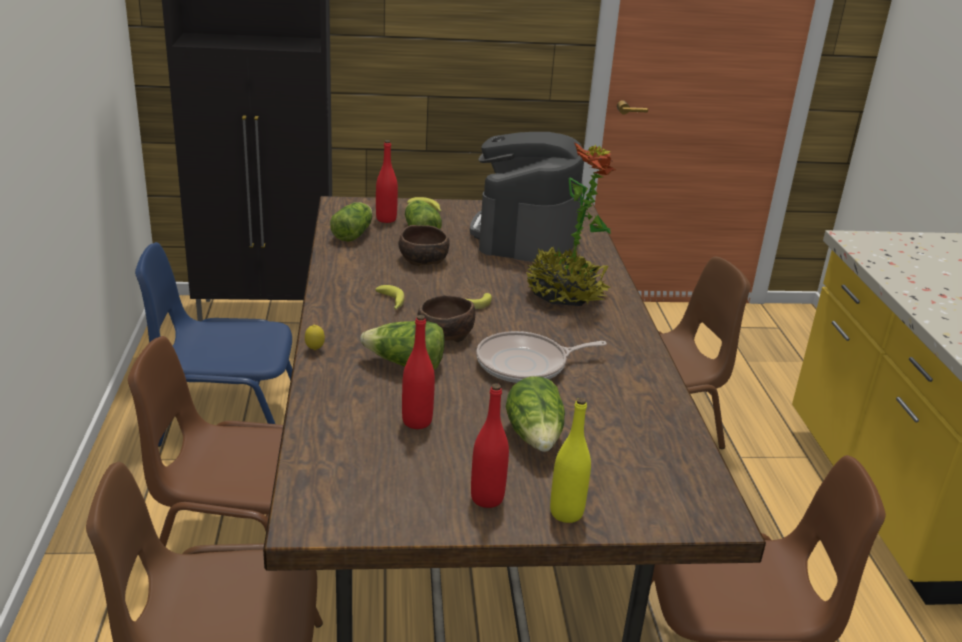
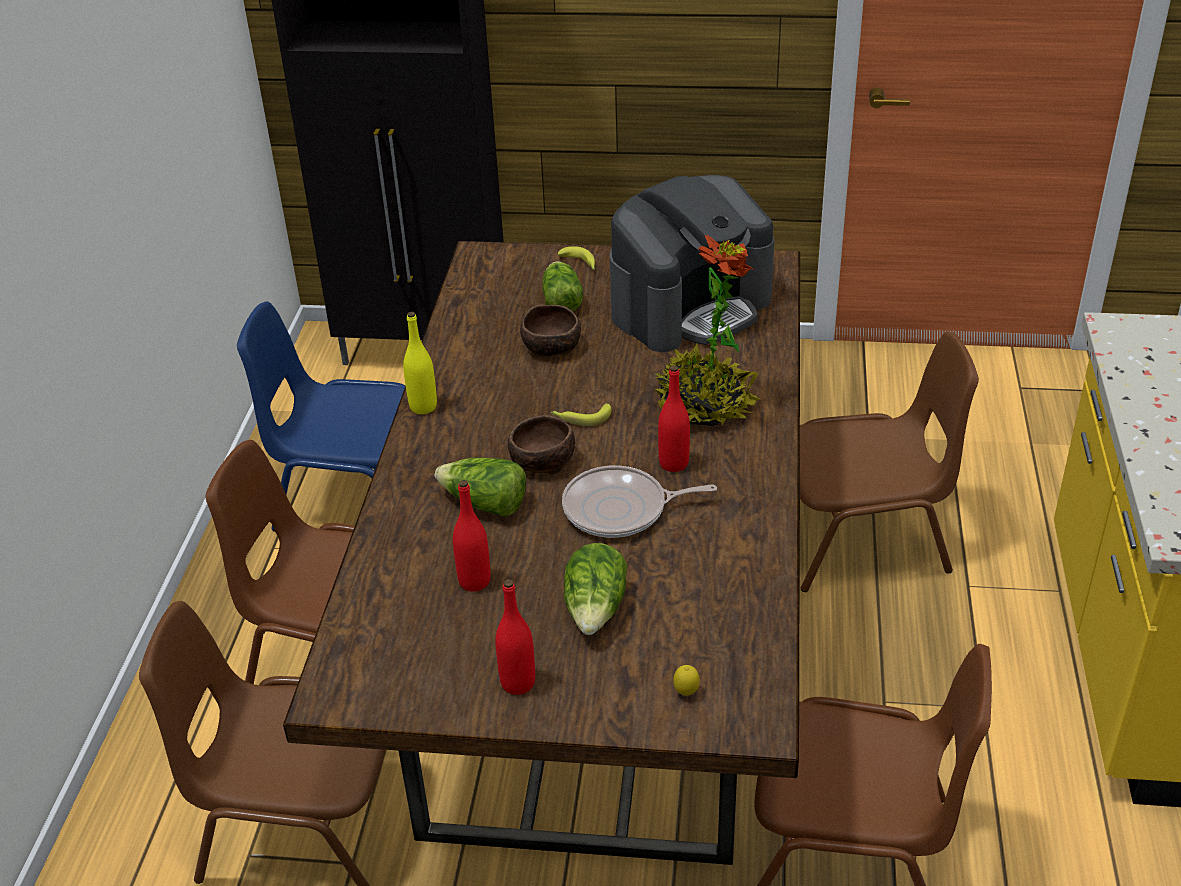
camera: 15 degrees right, 10 degrees up
lemon [305,325,325,350] -> lemon moved to [673,665,700,696]
lettuce [330,202,372,242] -> none
banana [375,285,405,309] -> none
red bottle [376,140,398,223] -> red bottle moved to [658,365,690,472]
coffee machine [470,132,584,262] -> coffee machine turned 150 degrees counterclockwise [610,175,774,352]
yellow bottle [550,398,591,523] -> yellow bottle moved to [403,312,437,414]

